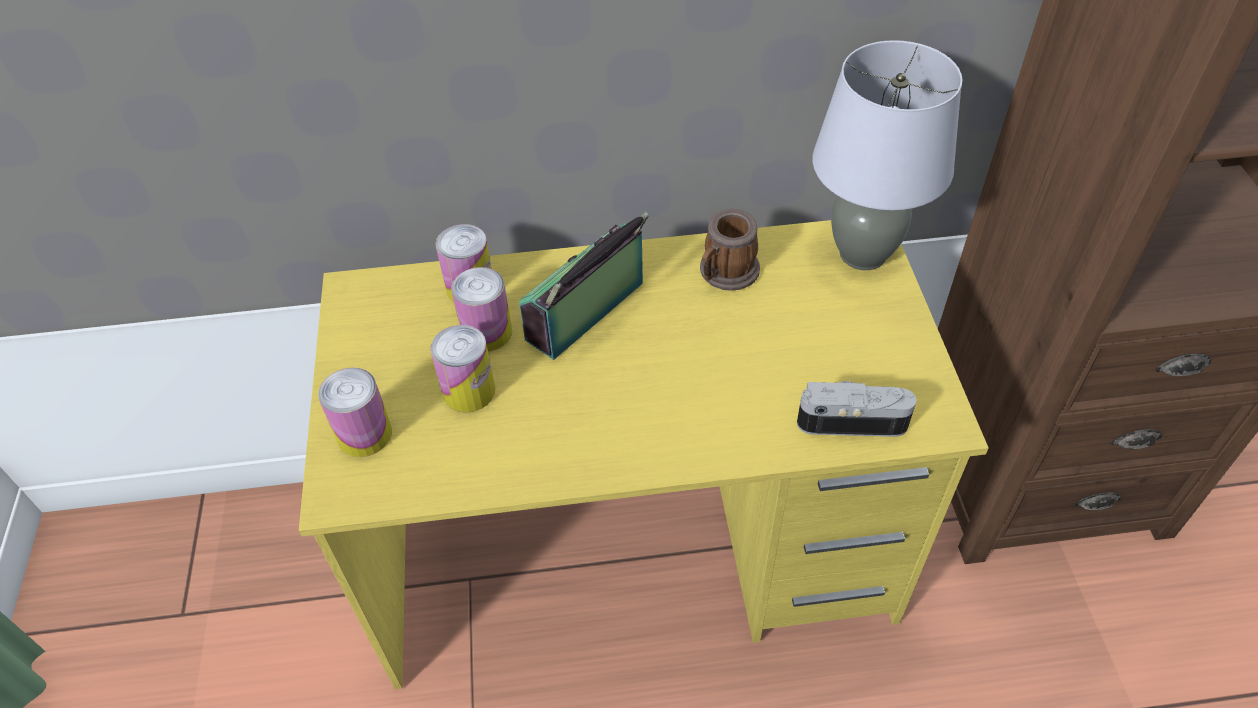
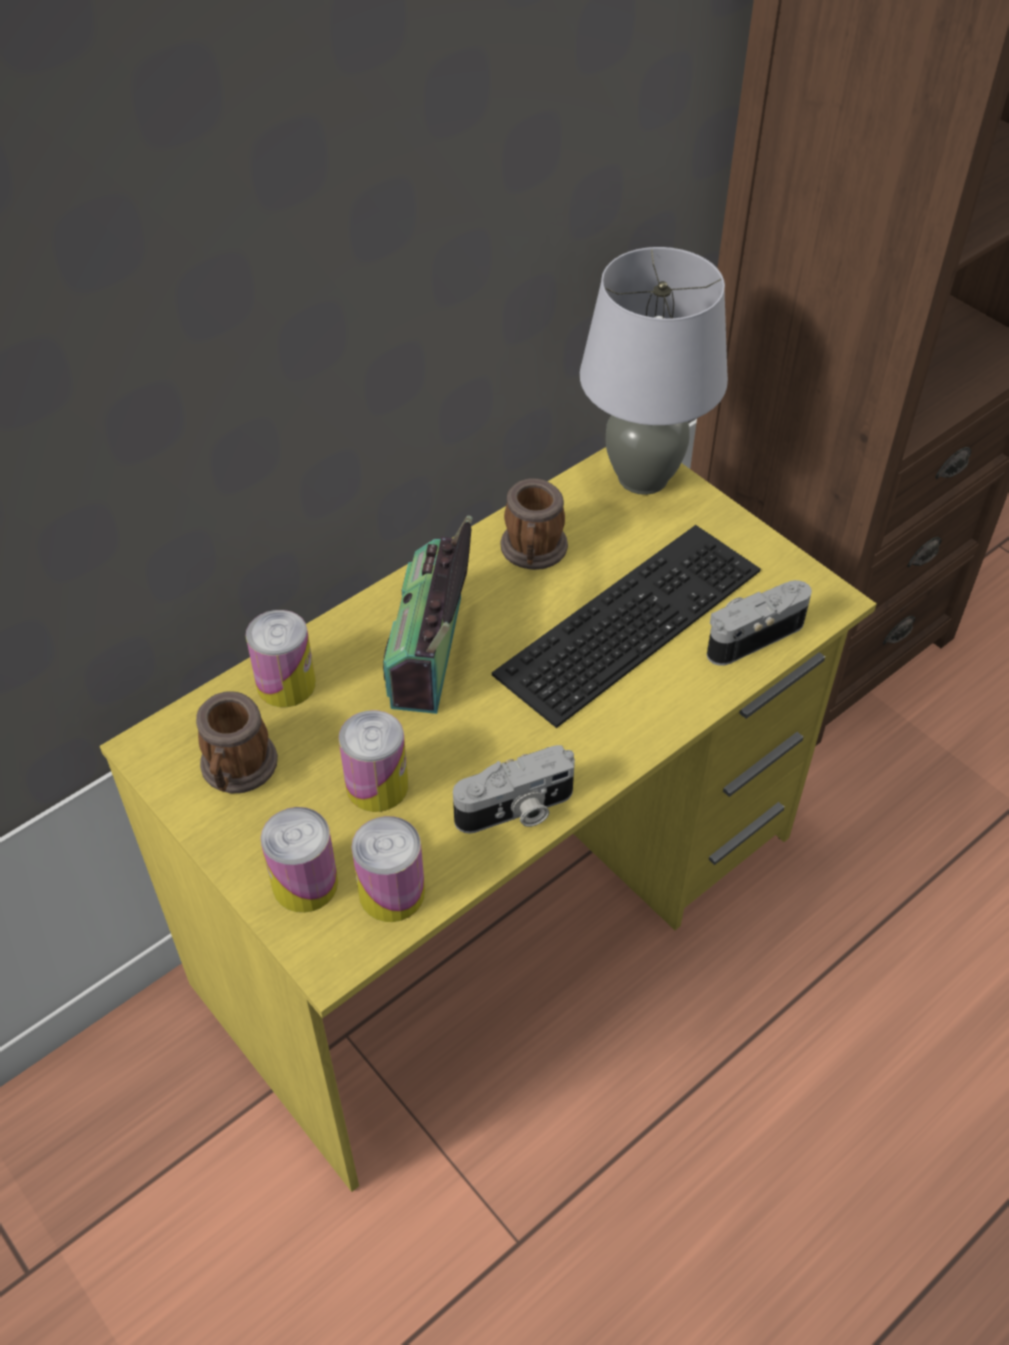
camera: 35 degrees left, 0 degrees up
can [451,267,512,351] -> can moved to [351,816,425,922]
none -> mug [196,691,278,794]
none -> camera [453,745,575,833]
none -> keyboard [492,525,761,728]

